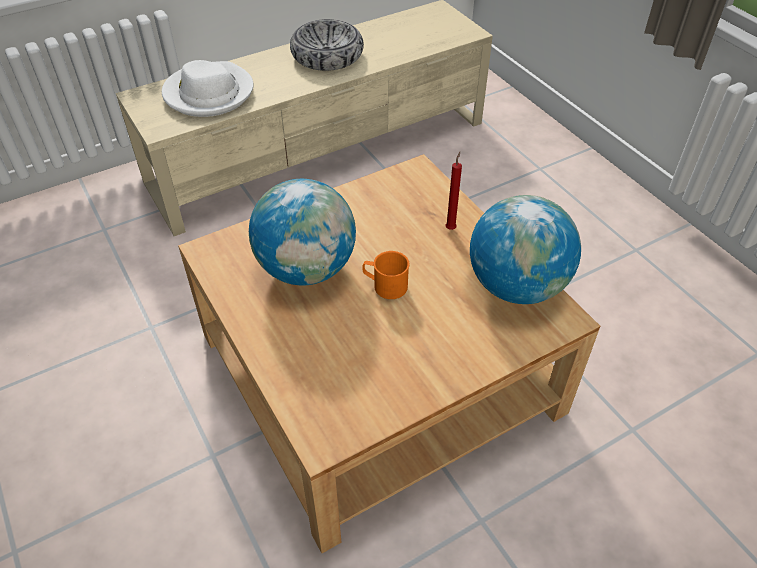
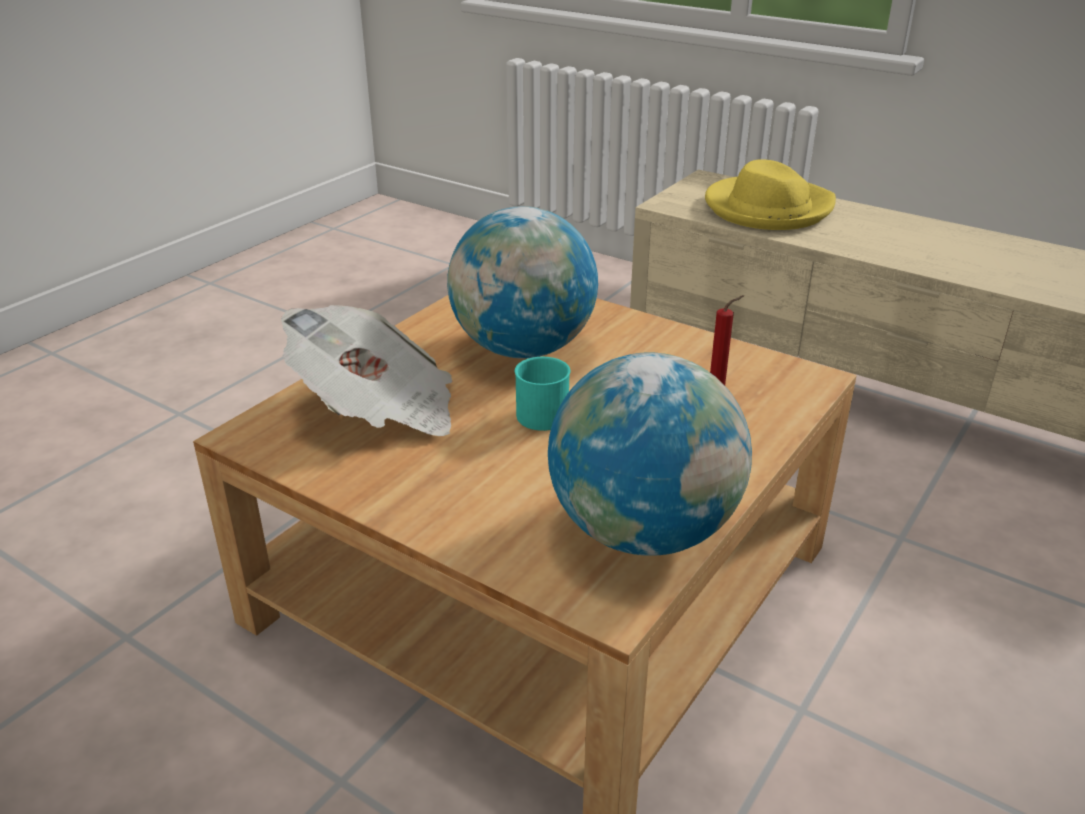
camera: 65 degrees right, 15 degrees down
white hat [162,60,253,117] -> yellow hat [705,159,836,230]
bowl [290,19,364,71] -> none
orange mug [363,251,409,299] -> turquoise mug [514,357,570,431]
none -> newspaper [281,305,452,436]

